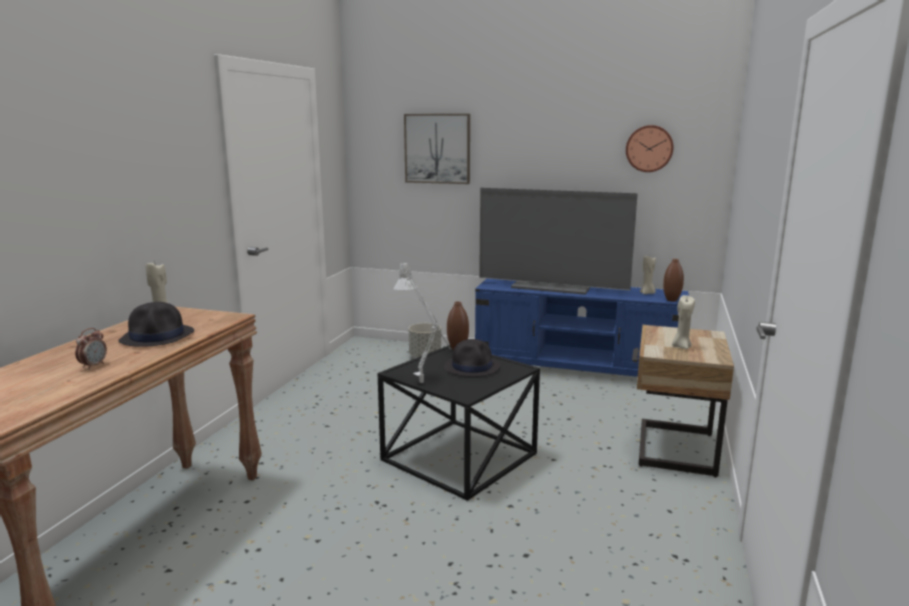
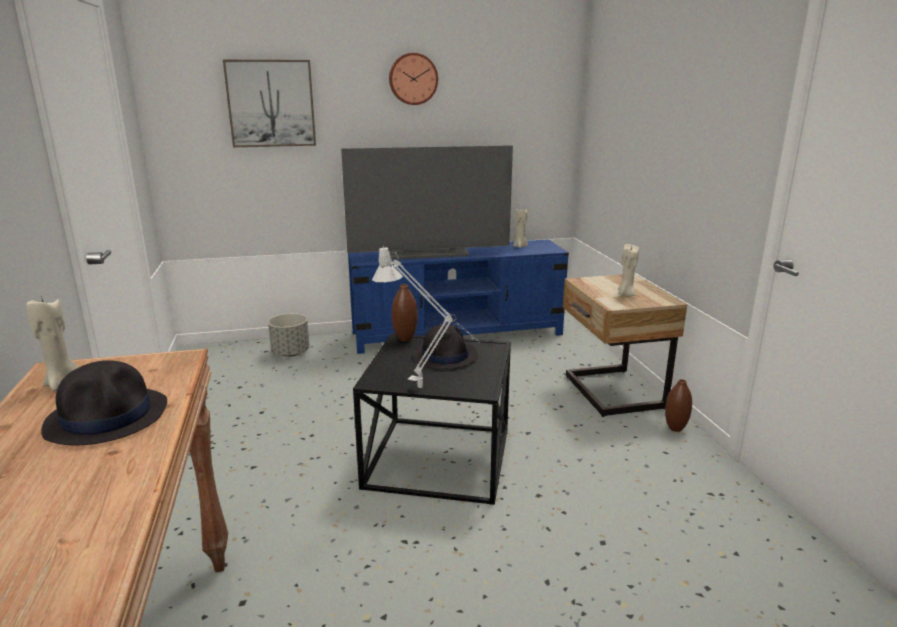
camera: 30 degrees left, 5 degrees up
alarm clock [75,328,107,369] -> none
wall clock [626,125,674,172] -> wall clock moved to [389,53,438,105]
brown vase [663,259,684,301] -> brown vase moved to [665,379,692,432]

